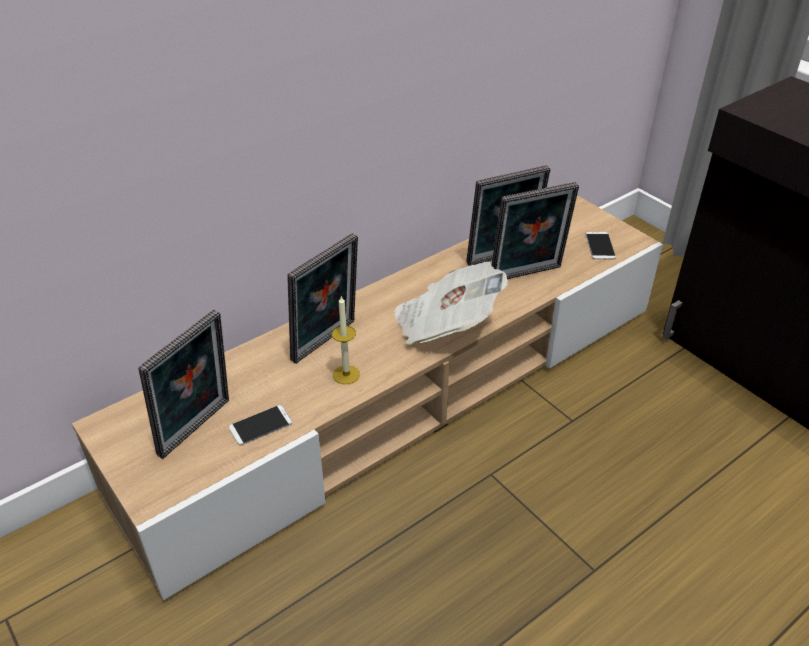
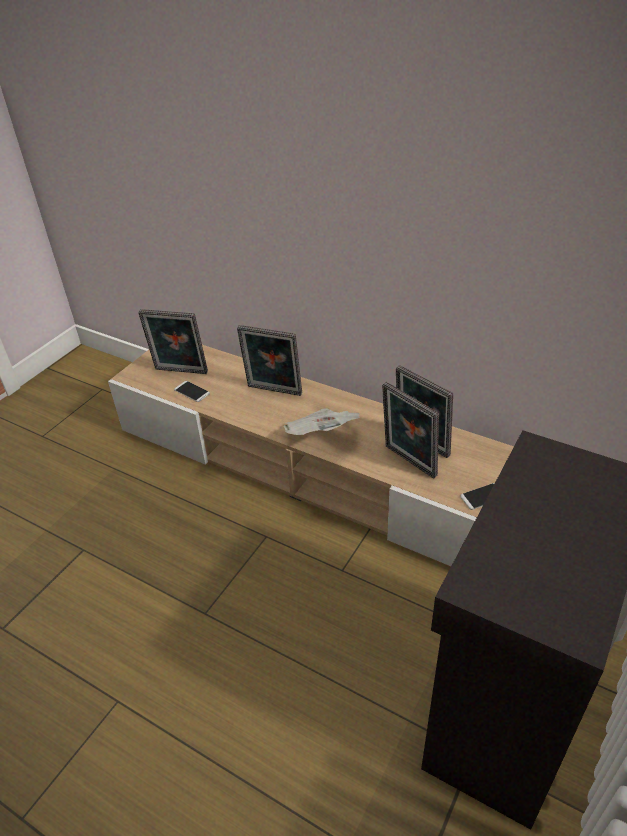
camera: 70 degrees right, 0 degrees up
candle [332,295,360,384] -> none

